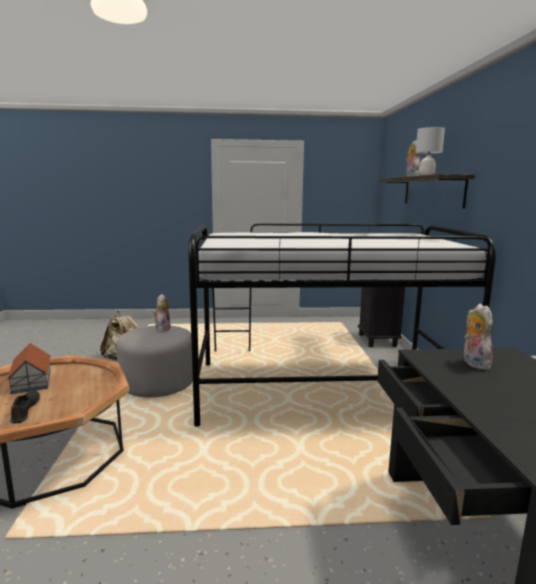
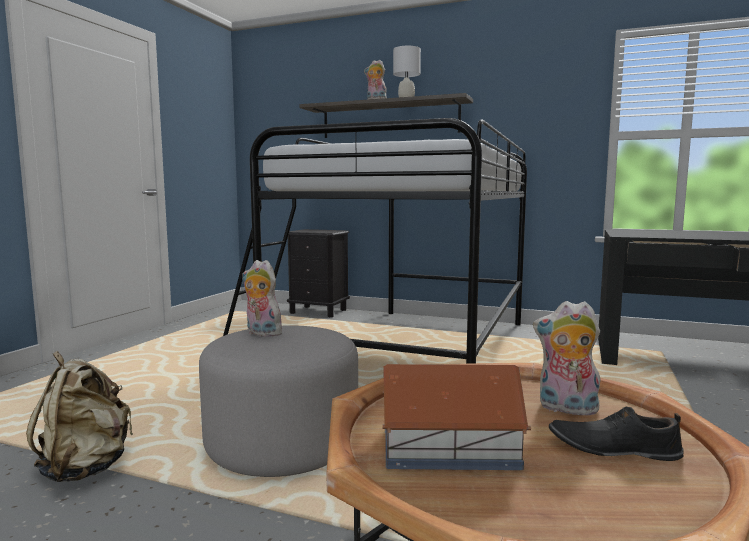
camera: 65 degrees left, 5 degrees down
plush toy [464,304,493,370] -> plush toy moved to [533,301,600,416]

